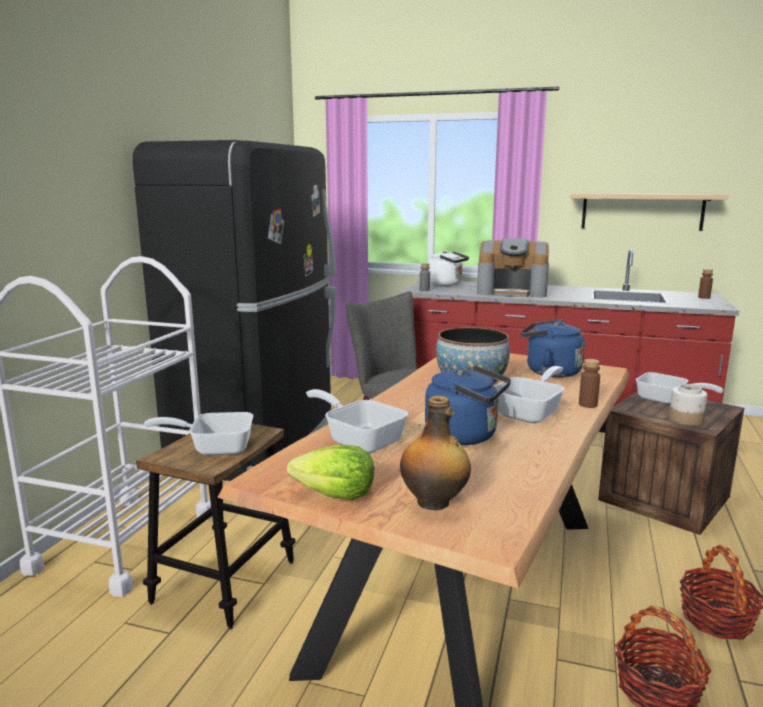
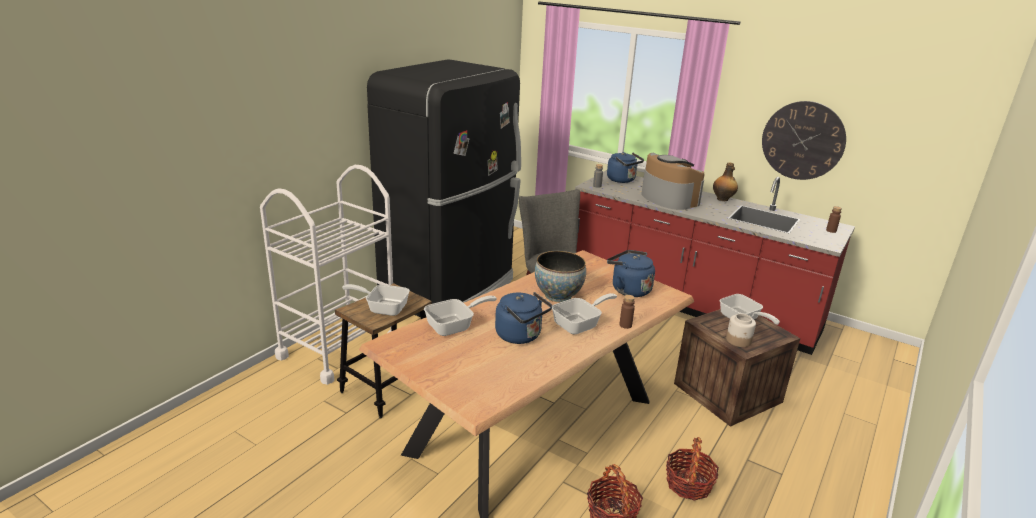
camera: 15 degrees right, 10 degrees up
lettuce [287,445,374,500] -> none
frying pan [306,389,408,453] -> frying pan turned 90 degrees clockwise [424,296,497,336]
bottle [400,396,471,510] -> bottle moved to [713,163,738,201]
white kettle [428,251,469,286] -> blue kettle [607,152,644,183]
coffee machine [477,238,549,297] -> coffee machine turned 150 degrees counterclockwise [641,153,705,210]
shelf [570,193,729,231] -> wall clock [762,101,846,180]

